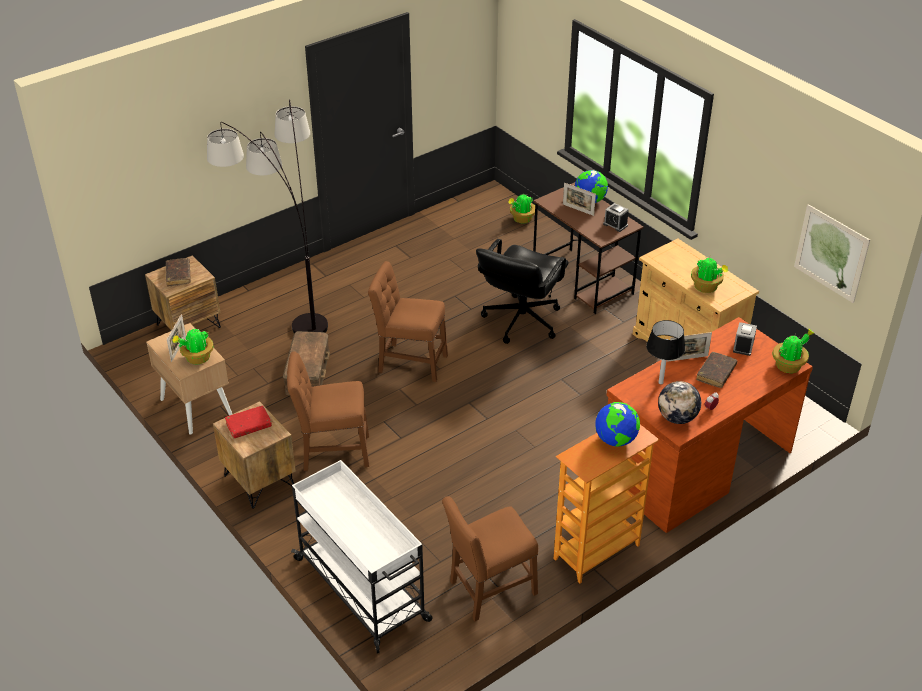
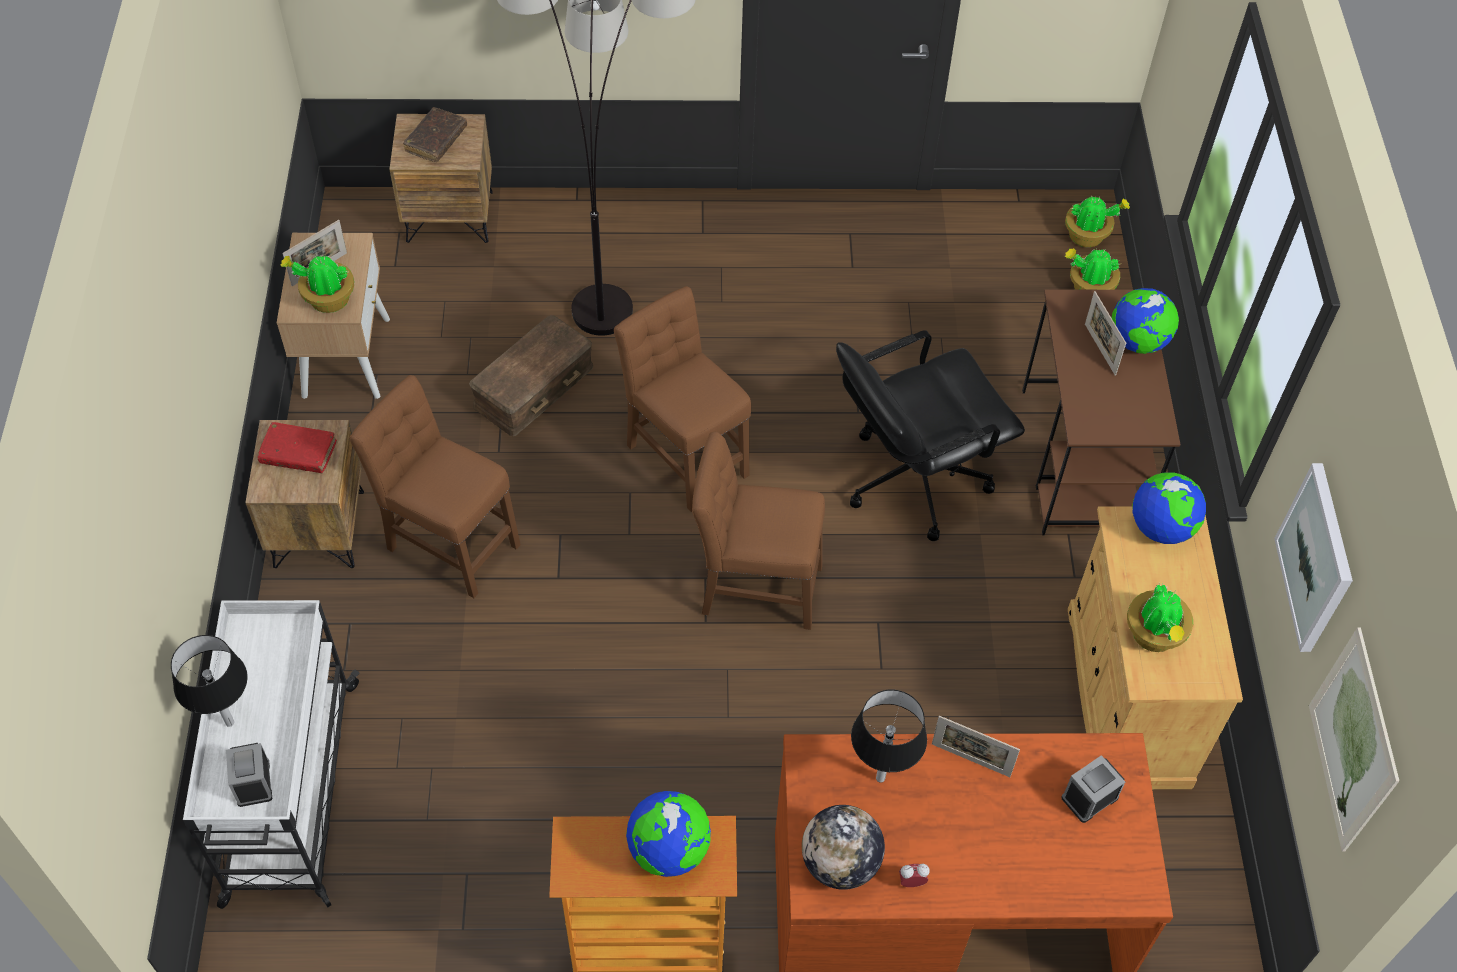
camera: 35 degrees right, 15 degrees up
brown chair [442,496,538,621] -> brown chair moved to [692,432,825,630]
alarm clock [603,203,628,232] -> alarm clock moved to [226,743,272,807]
brown book [696,352,737,388] -> none
potted plant [773,329,814,373] -> potted plant moved to [1065,196,1130,247]
none -> black table lamp [171,635,248,727]
none -> globe [1132,473,1206,544]
none -> picture [1274,463,1353,652]

